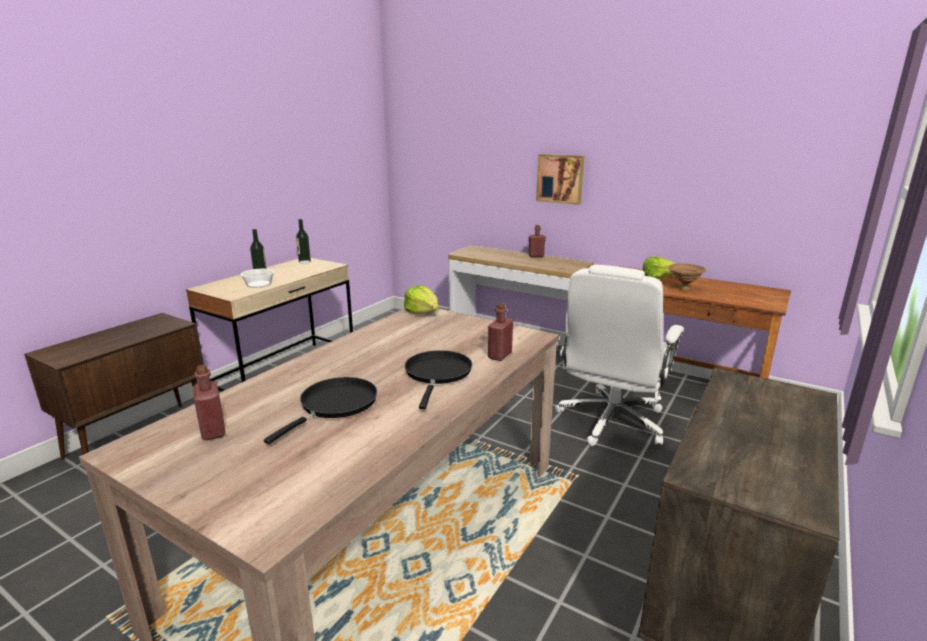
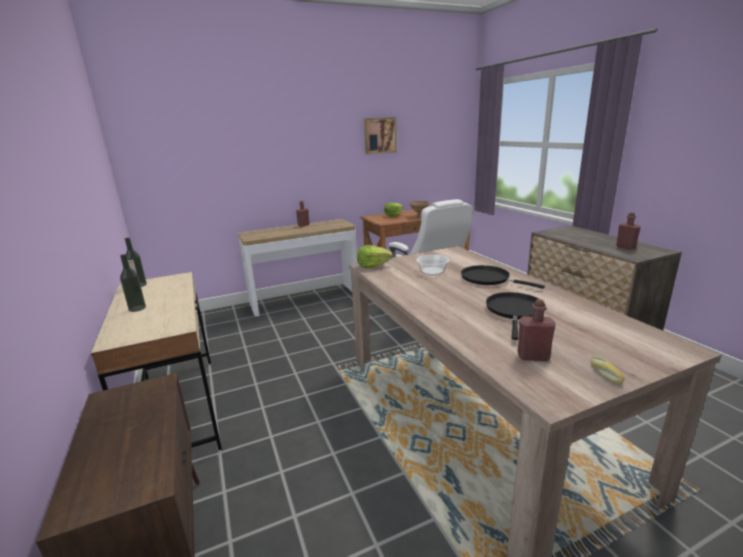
camera: 55 degrees left, 0 degrees up
bowl [241,269,274,288] -> bowl moved to [416,255,449,275]
black frying pan [264,377,377,444] -> black frying pan turned 45 degrees clockwise [486,292,546,340]
red bottle [488,303,513,361] -> red bottle moved to [616,212,641,250]
picture [536,154,584,205] -> picture moved to [364,117,397,154]
none -> bread [591,356,625,385]

